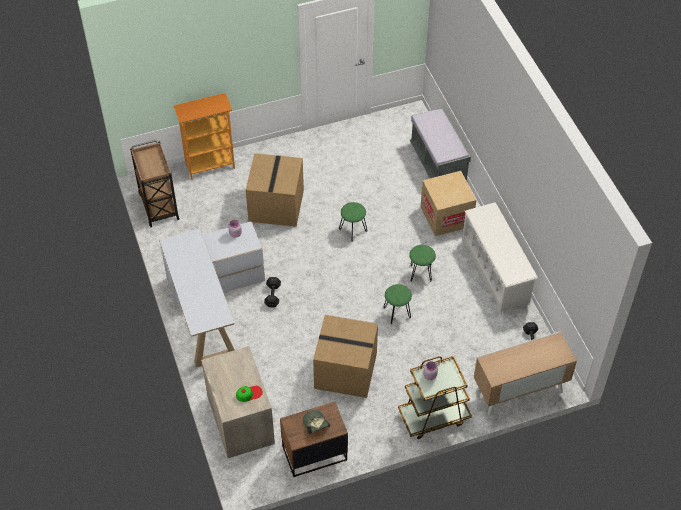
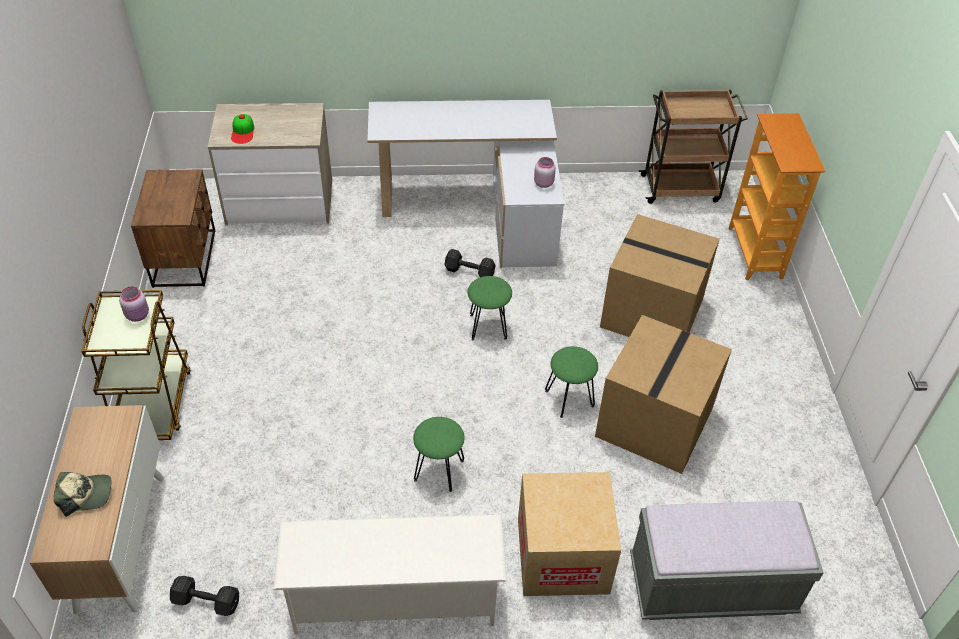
camera: 105 degrees right, 5 degrees down
cap [303,410,330,435] -> cap moved to [54,472,112,517]
cardboard box [313,315,378,398] -> cardboard box moved to [595,315,732,474]
green stool [383,284,412,324] -> green stool moved to [468,276,512,340]

